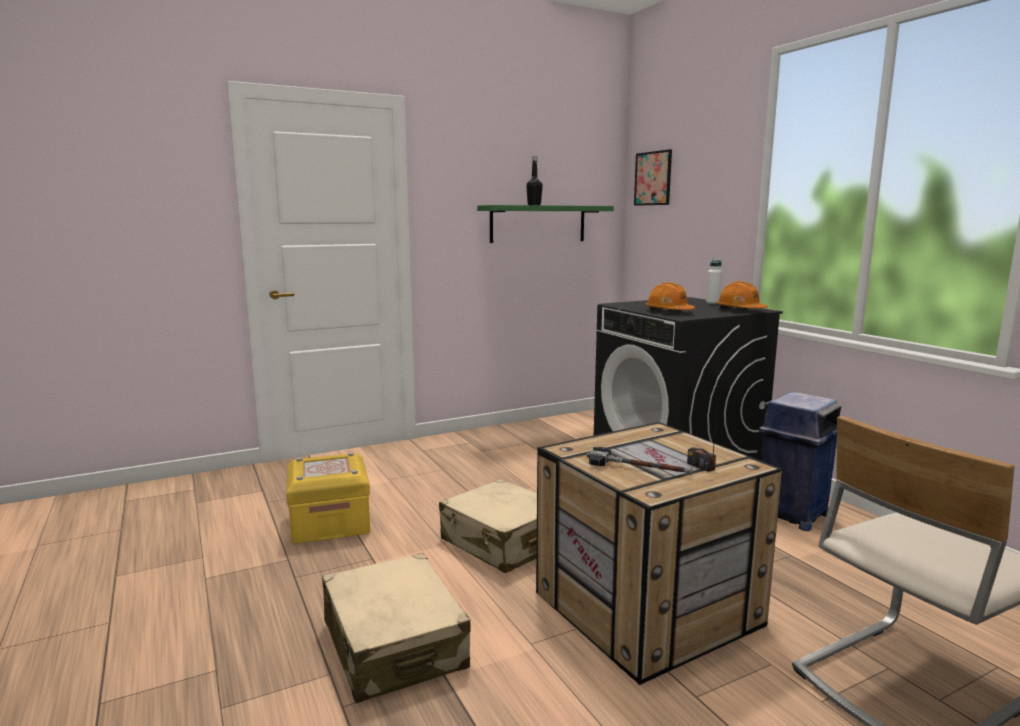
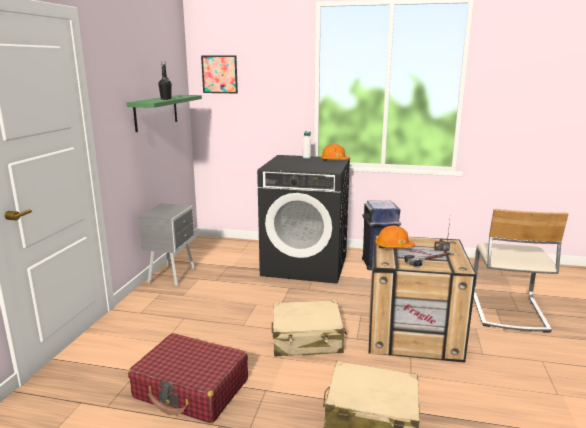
camera: 50 degrees left, 5 degrees up
yellow storage box [286,452,370,544] -> red suitcase [128,333,248,423]
orange hard hat [645,282,695,310] -> orange hard hat moved to [375,226,415,248]
none -> grey nightstand [138,203,195,286]

